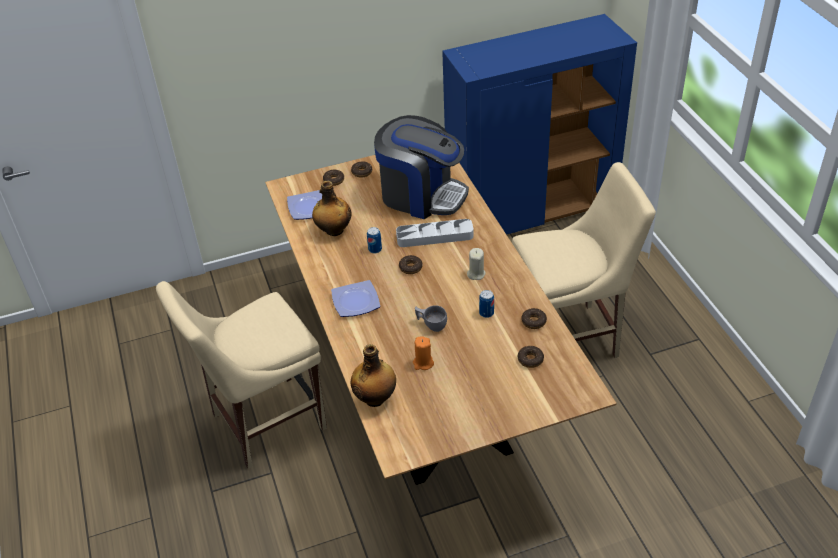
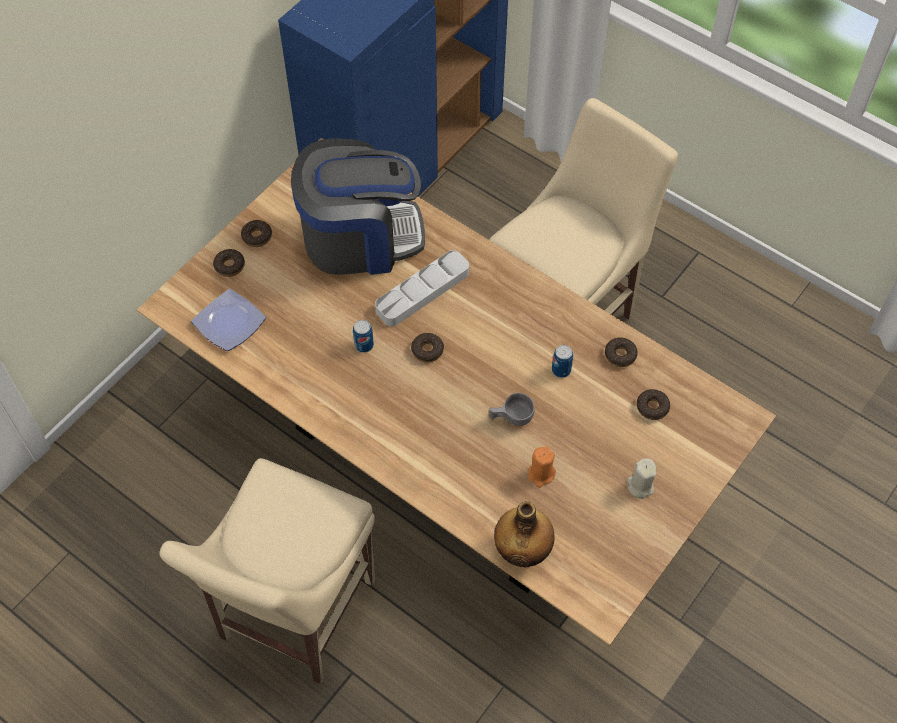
camera: 35 degrees left, 15 degrees up
bottle [312,181,352,236] -> none
plate [331,280,380,317] -> none
beige candle [467,248,485,280] -> beige candle moved to [627,458,657,499]

